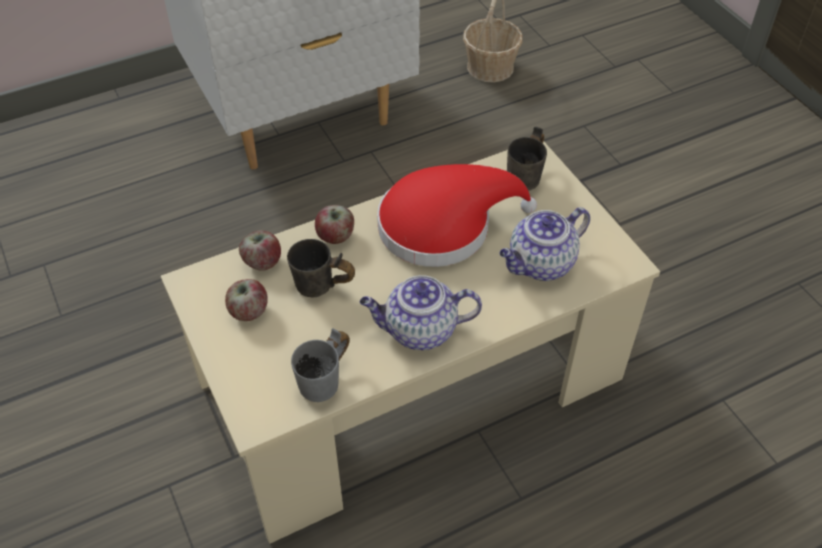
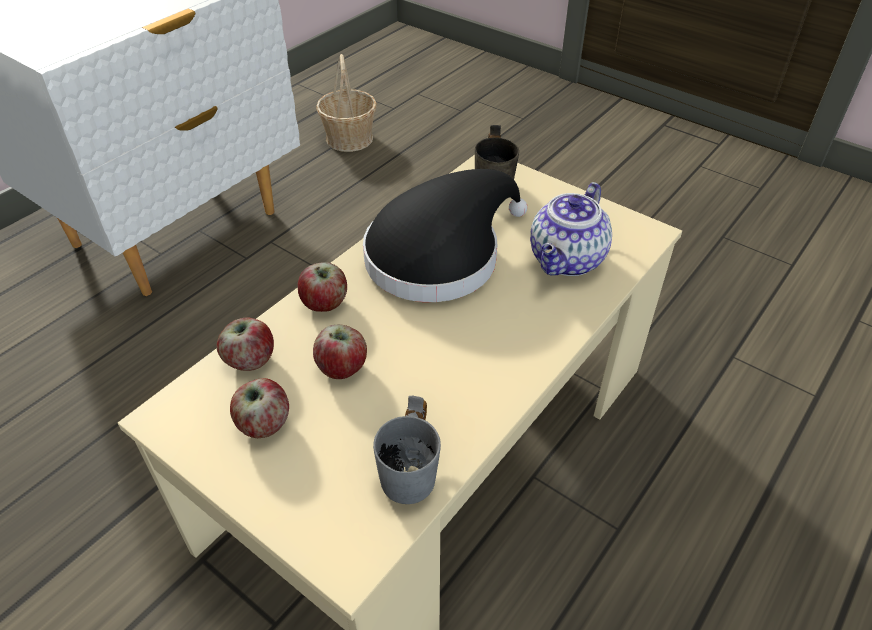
camera: 25 degrees left, 5 degrees down
grey mug [287,239,355,298] -> apple [313,324,367,379]
teapot [360,275,482,350] -> none
red hat [377,164,537,267] -> black hat [363,169,527,302]

